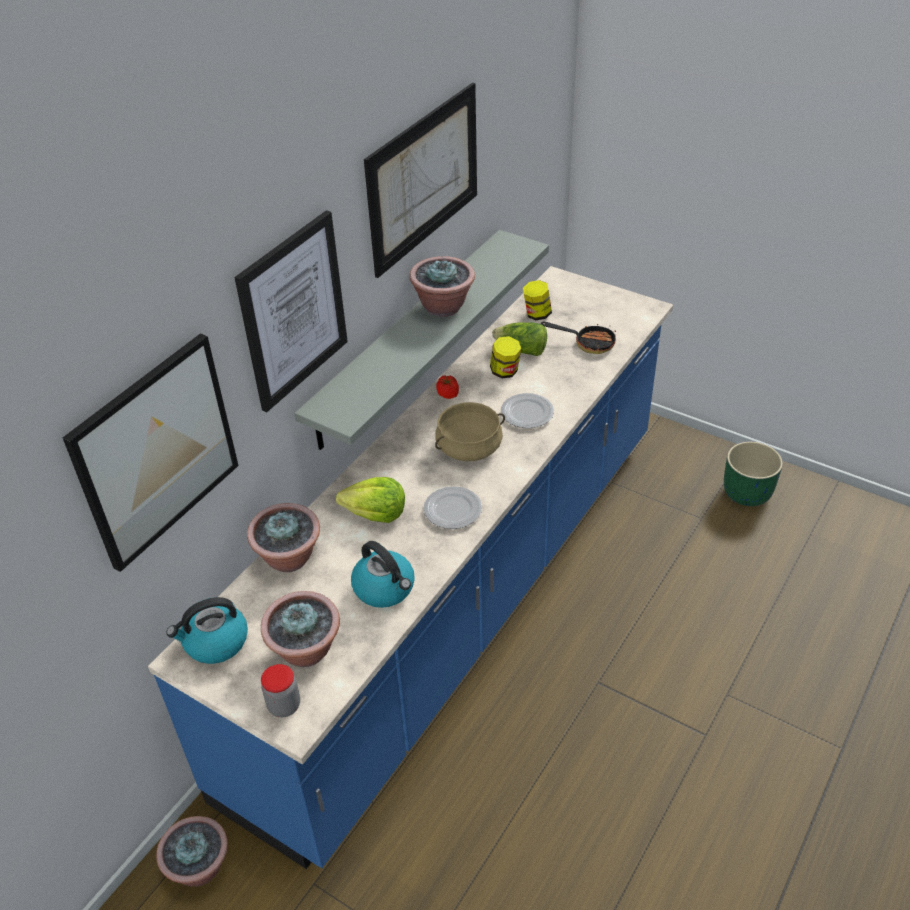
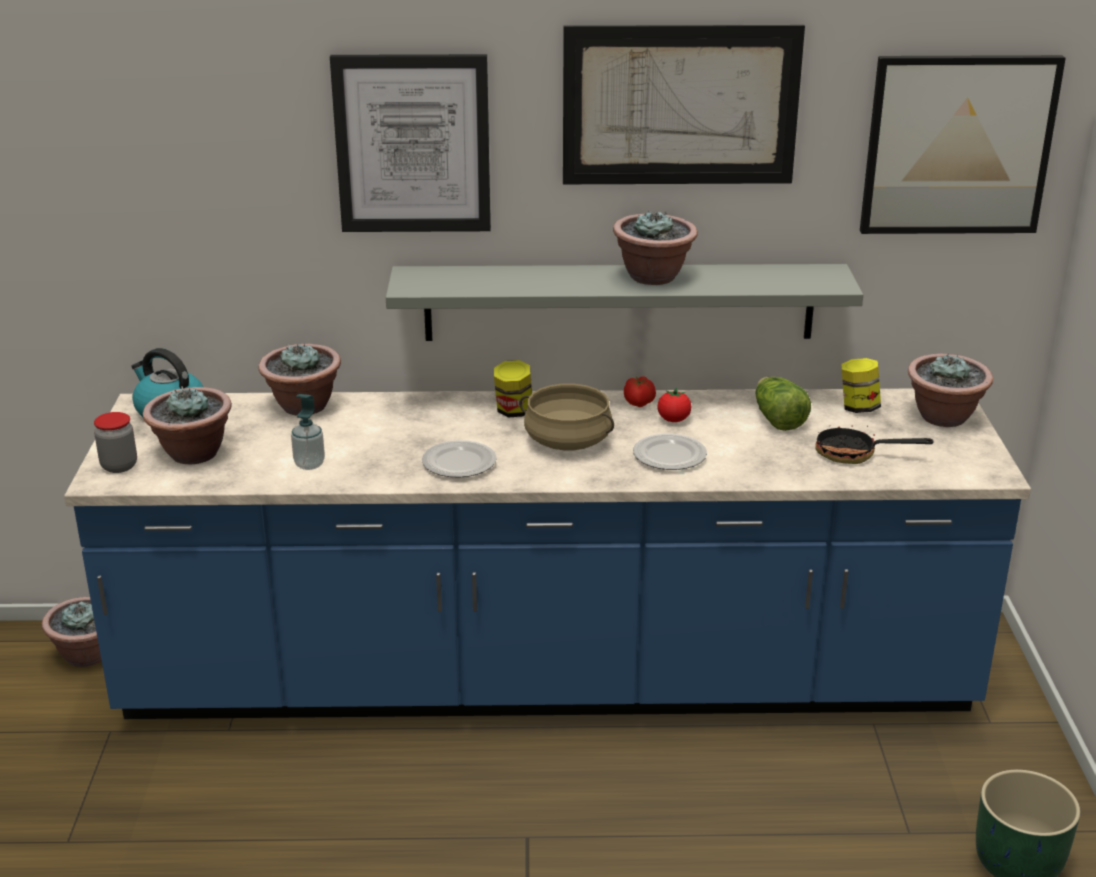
camera: 55 degrees right, 15 degrees down
picture [63,333,239,572] -> picture moved to [860,55,1066,234]
lettuce [336,477,405,523] -> none
kettle [351,541,415,608] -> soap dispenser [291,394,325,470]
jar [490,336,521,378] -> jar moved to [494,360,532,417]
frying pan [541,322,617,354] -> frying pan turned 120 degrees clockwise [815,426,934,464]
none -> tomato [657,388,691,422]
none -> potted plant [908,354,993,427]

